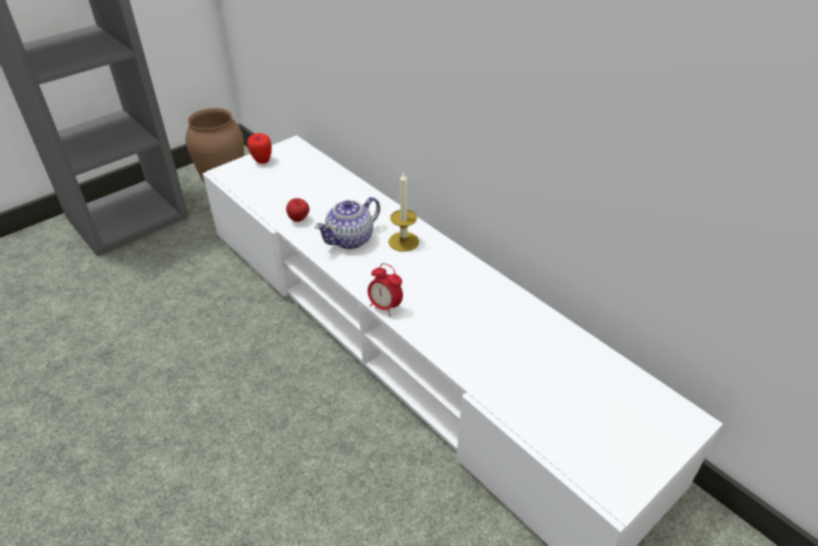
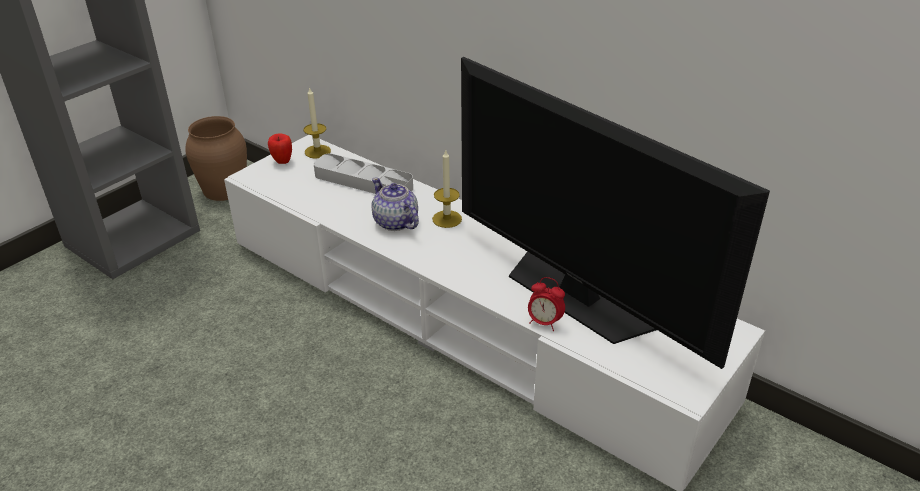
camera: 10 degrees left, 5 degrees down
apple [286,198,310,222] -> none
teapot [315,197,380,249] -> teapot turned 105 degrees clockwise [371,178,419,231]
alarm clock [368,263,403,316] -> alarm clock moved to [528,277,565,331]
none -> candle [303,87,331,158]
none -> grey tray [314,153,413,194]
none -> television [461,57,770,369]

